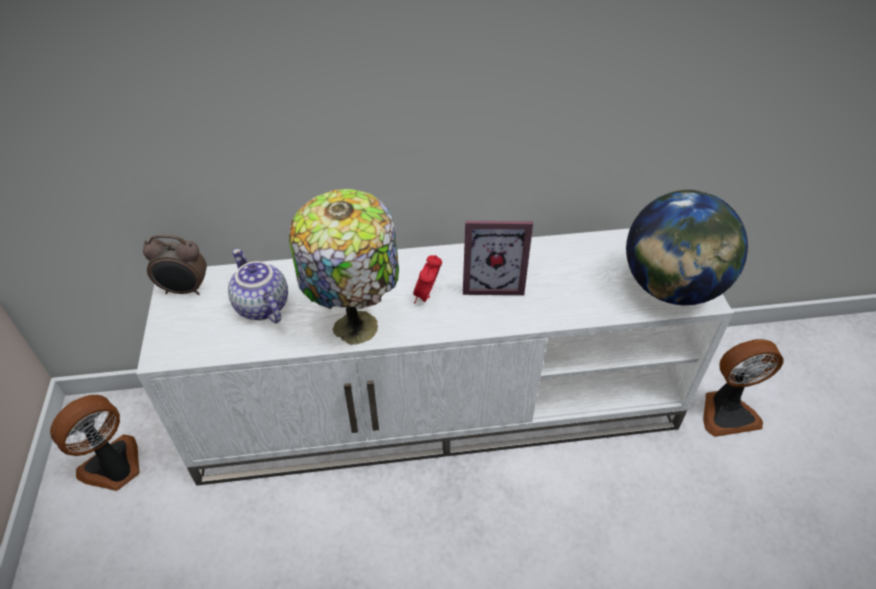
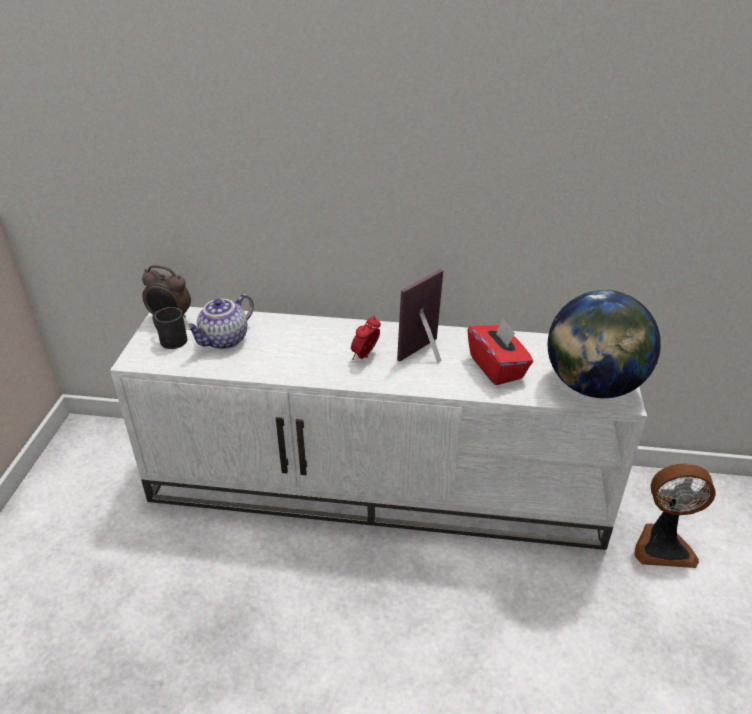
camera: 15 degrees right, 10 degrees down
fan [50,395,140,491] -> none
teapot [228,249,288,323] -> teapot turned 120 degrees counterclockwise [185,294,254,350]
table lamp [289,189,399,345] -> none
picture frame [463,221,533,295] -> picture frame turned 120 degrees clockwise [397,269,443,363]
none -> black mug [153,307,187,349]
none -> red tissue box [468,318,533,385]

